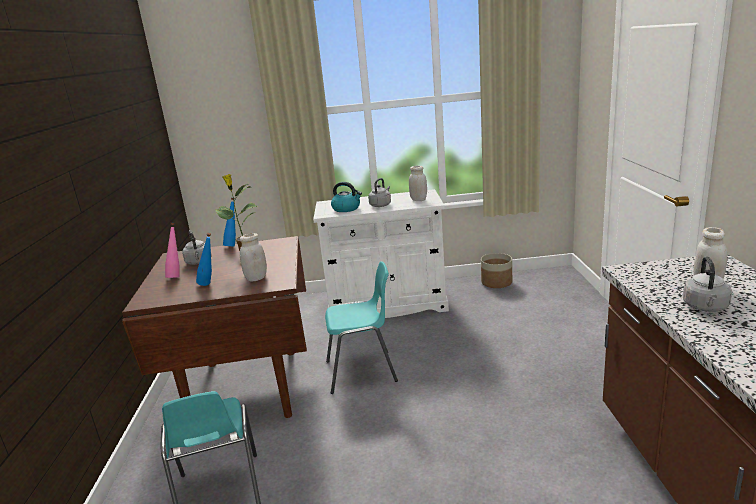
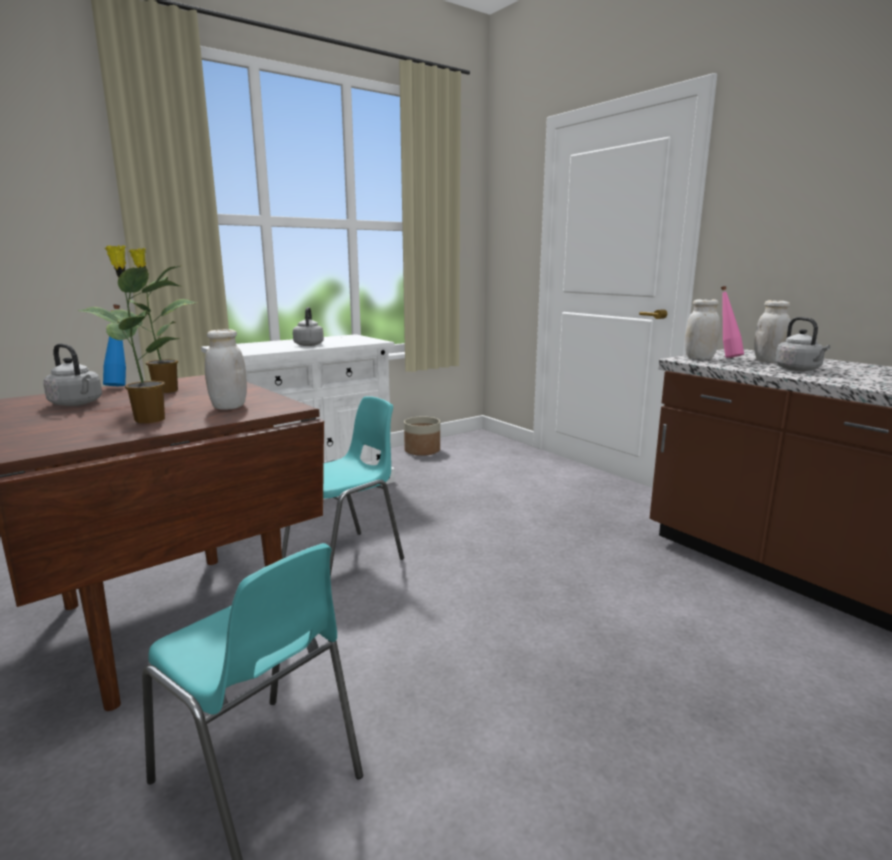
camera: 35 degrees left, 5 degrees down
pink bottle [165,223,179,278] -> pink bottle moved to [721,286,744,358]
blue bottle [196,232,212,286] -> potted plant [78,245,181,423]
kettle [331,182,362,212] -> none
white jar [409,166,427,201] -> white jar moved to [685,299,720,359]

